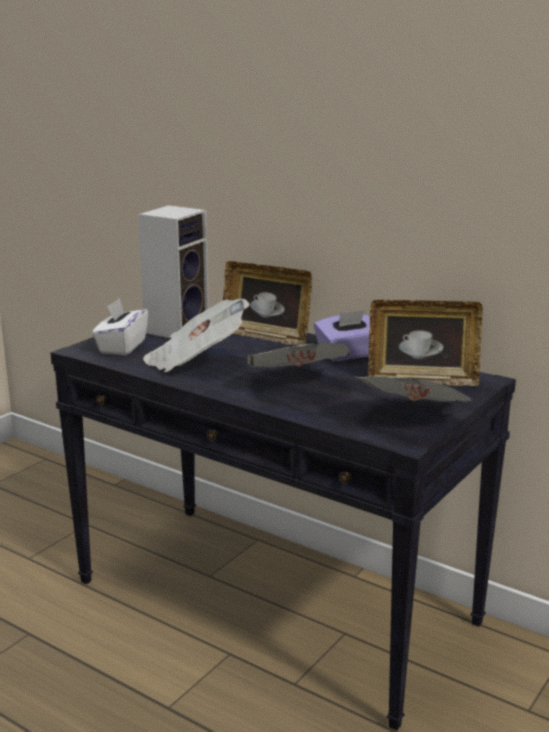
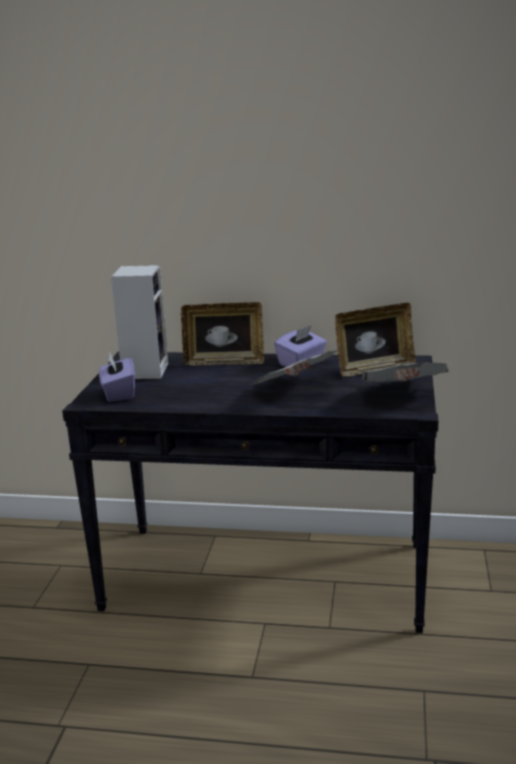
camera: 25 degrees left, 0 degrees up
white tissue box [92,298,148,356] -> purple tissue box [99,353,135,402]
newspaper [143,299,250,372] -> none

